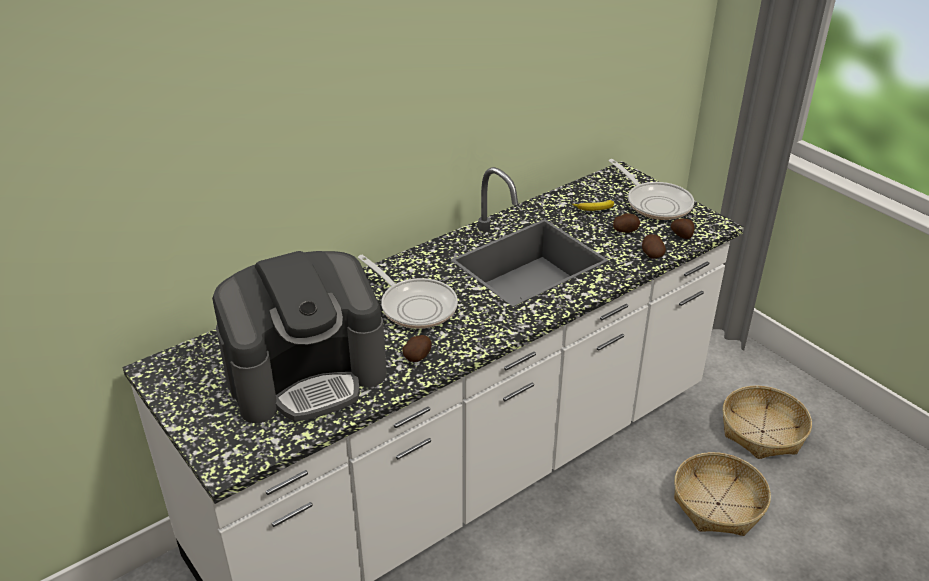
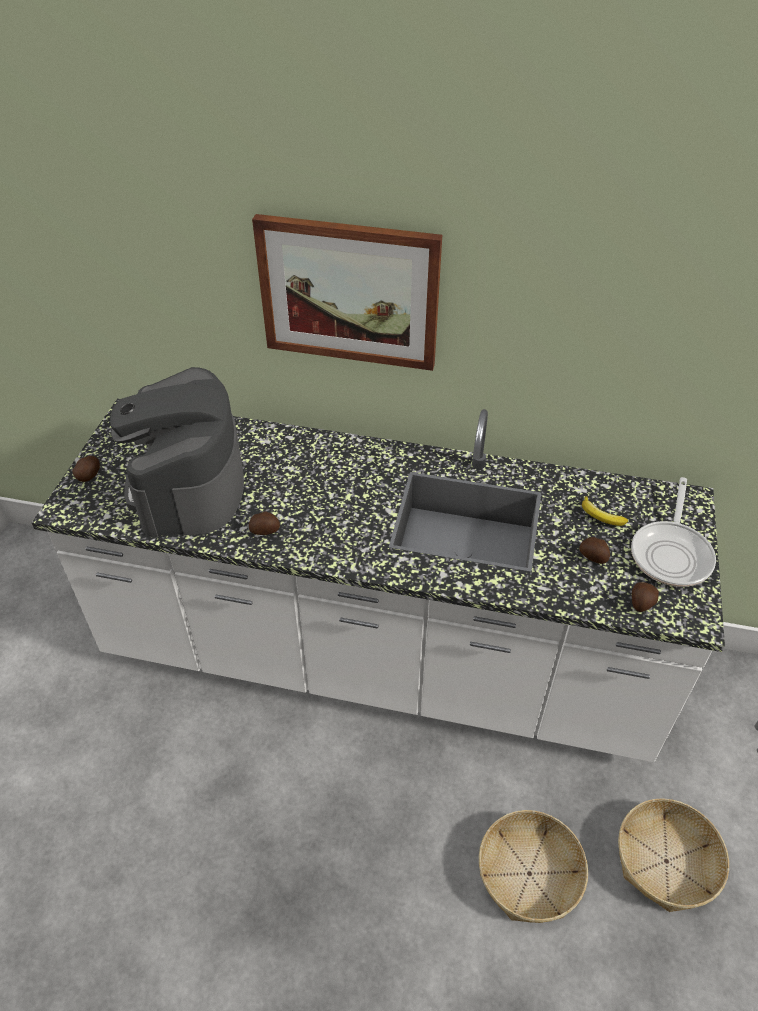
camera: 50 degrees right, 10 degrees up
coffee machine [212,251,387,423] -> coffee machine turned 60 degrees clockwise [110,367,244,537]
frying pan [358,255,458,329] -> none
potato [642,234,666,258] -> potato moved to [72,456,100,482]
none -> picture [252,214,442,371]

